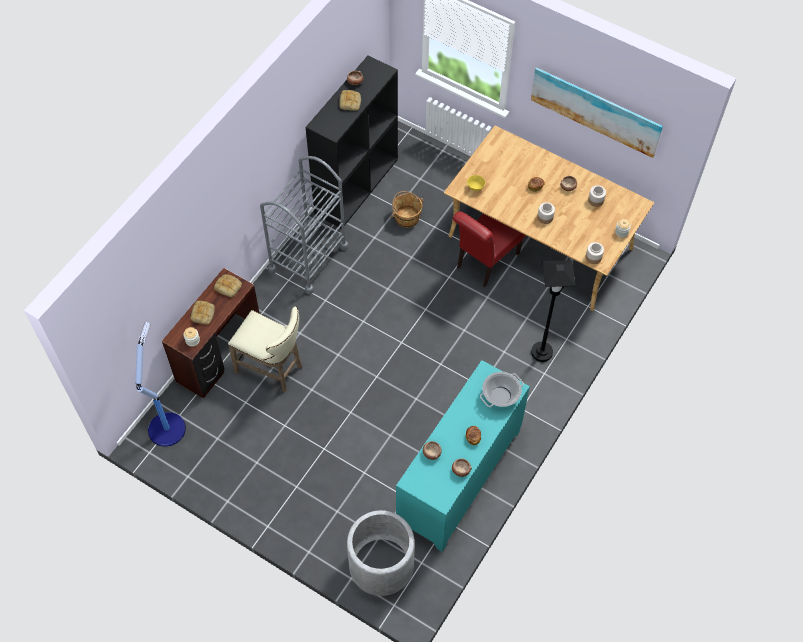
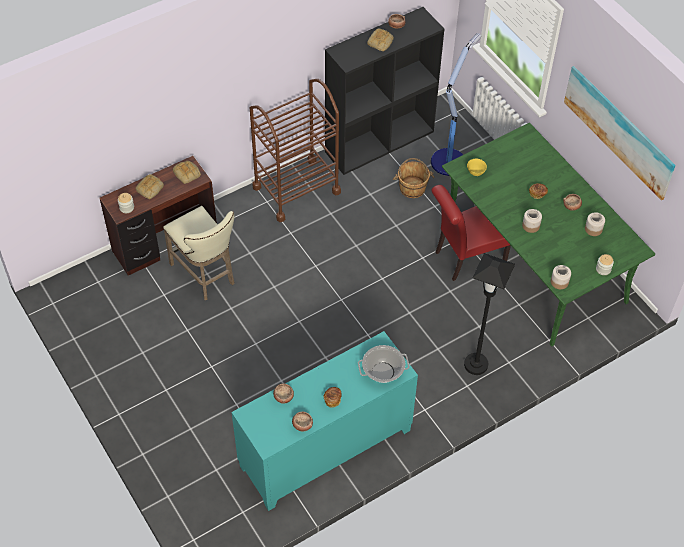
camera: 25 degrees right, 5 degrees down
floor lamp [135,322,186,447] -> floor lamp moved to [431,33,481,176]
grey cart [260,156,349,295] -> brown cart [250,79,341,222]
grey planter [347,510,415,596] -> none
beige dining table [444,126,654,311] -> green dining table [442,123,655,347]

